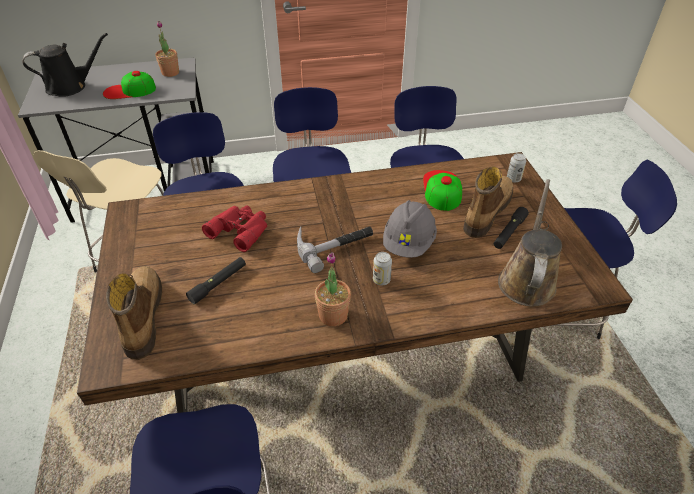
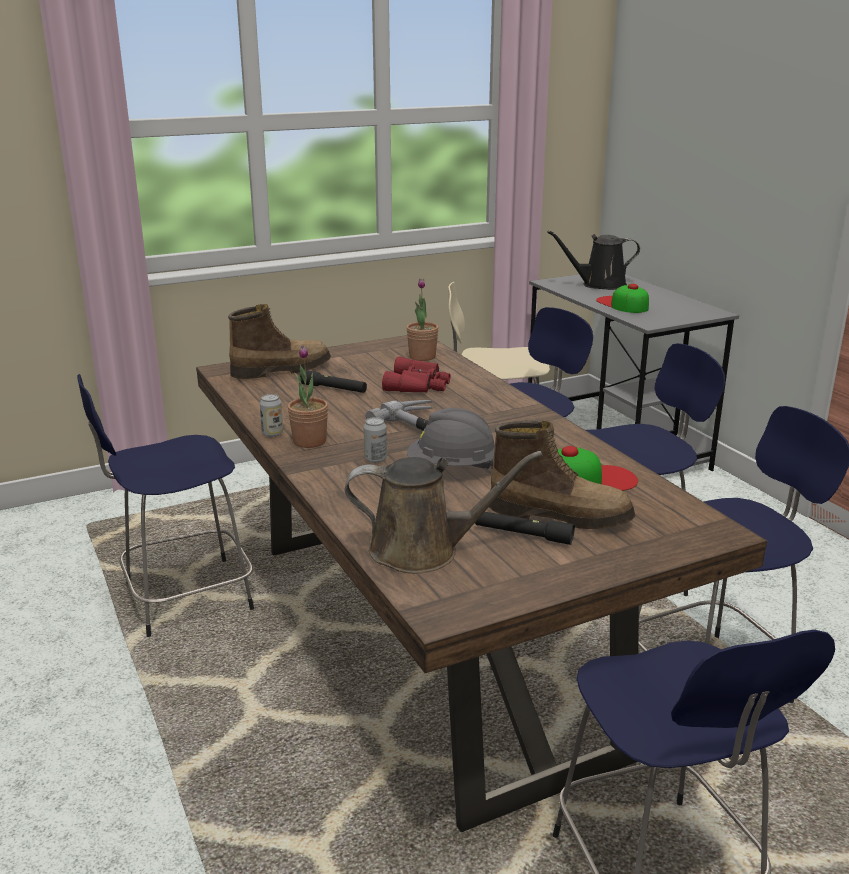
camera: 75 degrees right, 20 degrees down
black watering can [23,33,108,97] -> black watering can turned 120 degrees clockwise [547,231,640,290]
potted plant [155,21,179,77] -> potted plant moved to [406,279,439,361]
can [507,153,526,183] -> can moved to [260,394,283,437]

